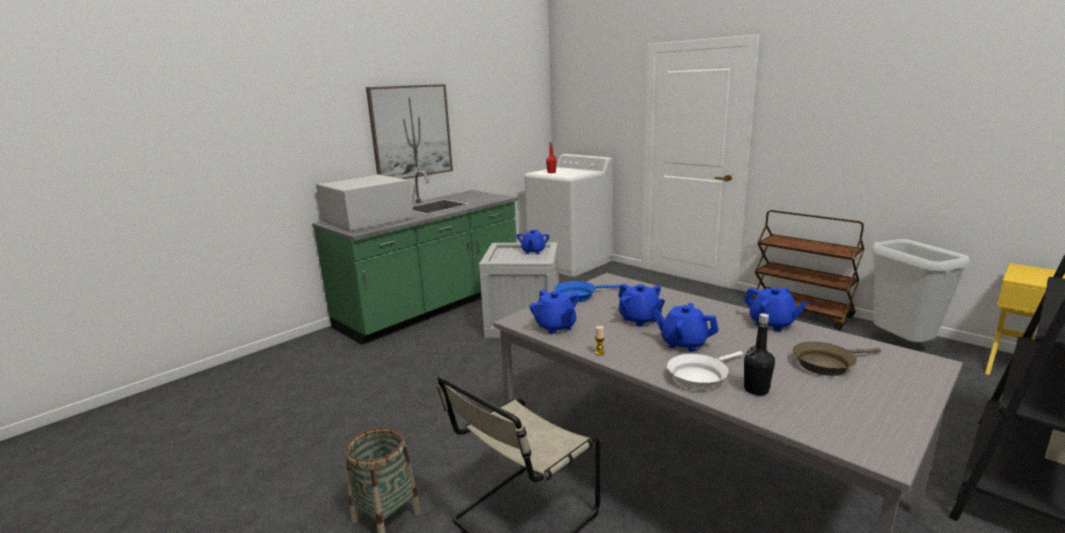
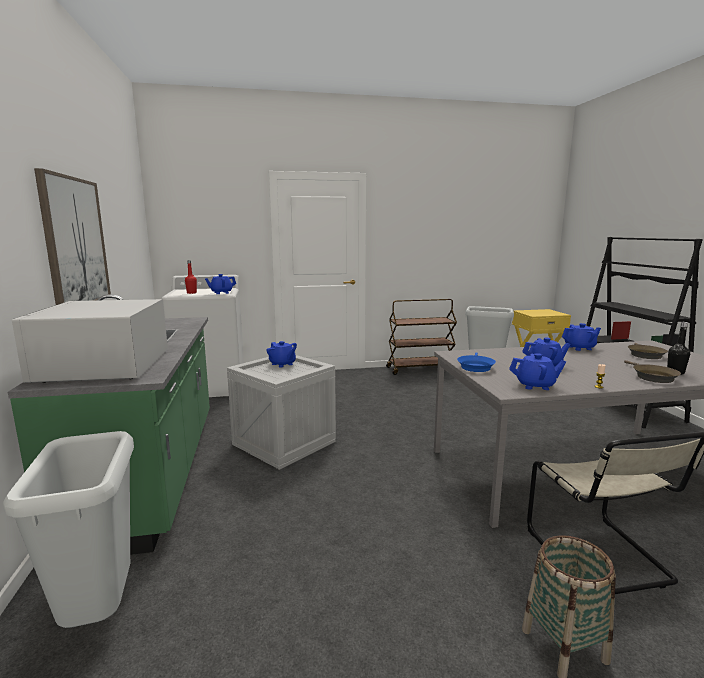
camera: 55 degrees left, 5 degrees down
blue teapot [652,303,719,352] -> blue teapot moved to [205,274,236,294]
white frying pan [667,351,743,390] -> brown frying pan [624,360,681,383]
none -> grey trash can [3,431,134,628]

